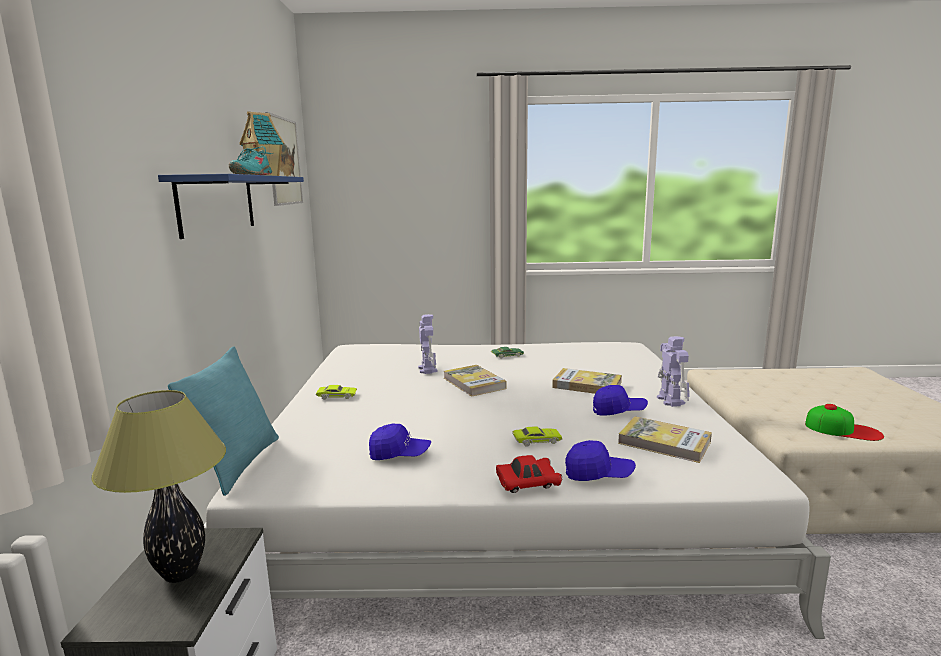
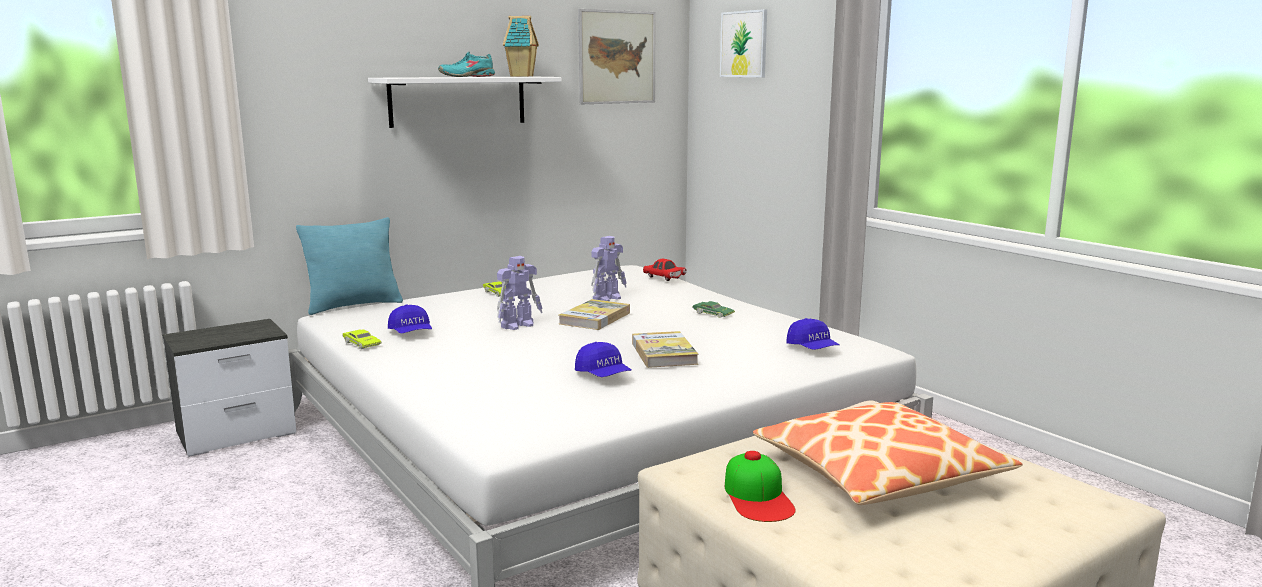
camera: 55 degrees right, 0 degrees up
table lamp [92,390,226,583] -> none
blue shelf [158,174,304,239] -> white shelf [368,77,561,128]
red toy car [496,455,562,493] -> red toy car moved to [643,259,687,281]
green toy car [512,426,563,447] -> green toy car moved to [342,329,382,349]
blue cap [565,440,636,481] -> blue cap moved to [786,318,840,350]
book [618,416,712,463] -> none
toy robot [657,336,690,407] -> toy robot moved to [497,256,542,330]
none -> picture [720,9,767,77]
none -> pillow [753,402,1022,505]

